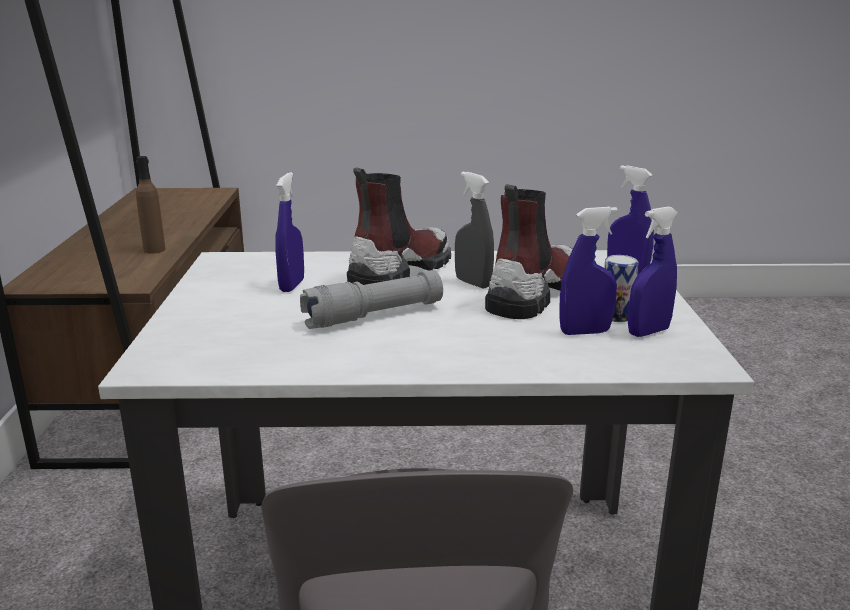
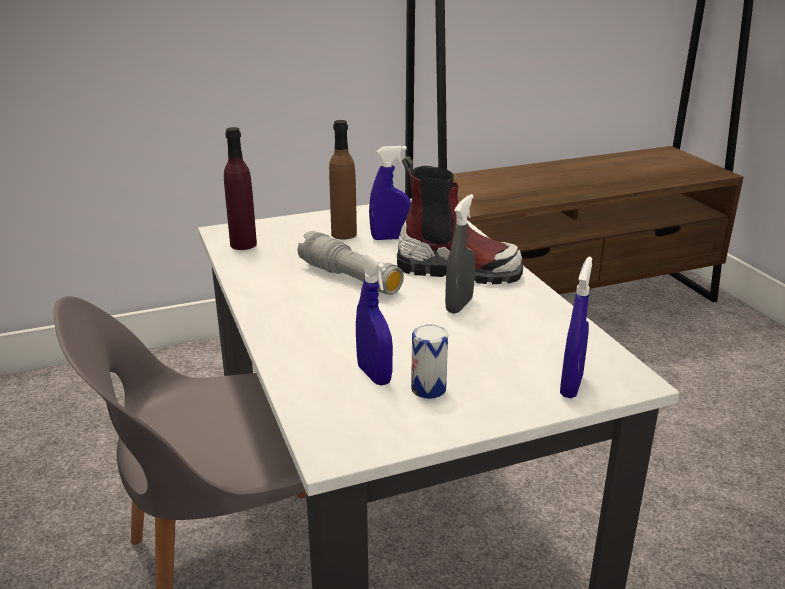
camera: 70 degrees right, 5 degrees up
brown bottle [136,156,166,254] -> brown bottle moved to [329,120,357,240]
boot [485,184,573,319] -> none
blue spray bottle [628,206,678,337] -> none
none -> purple bottle [224,127,257,250]

